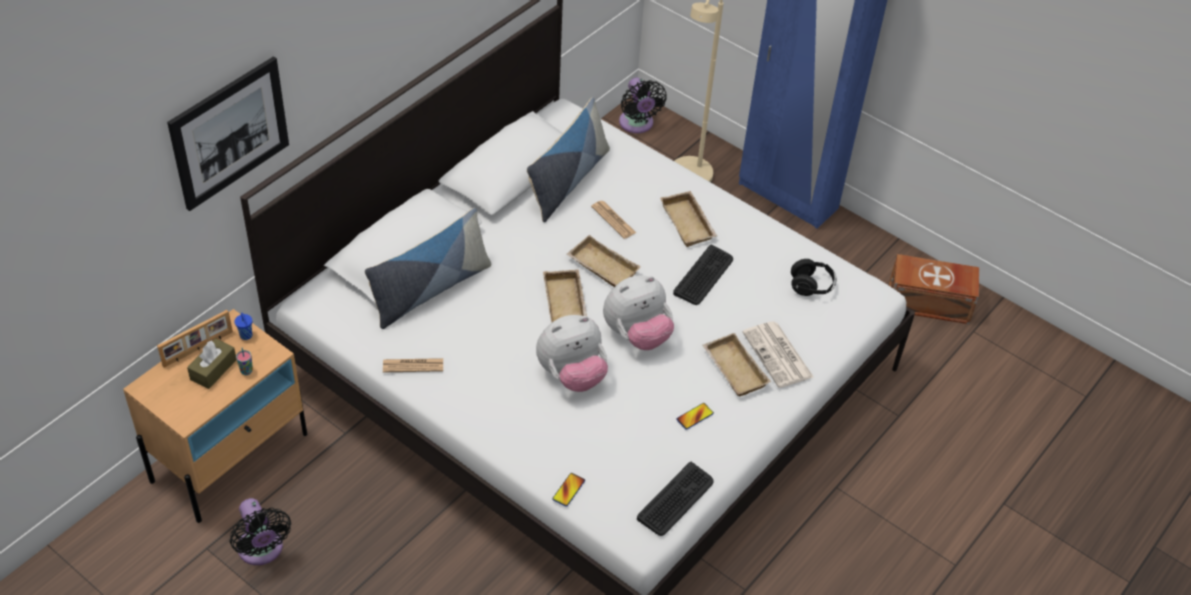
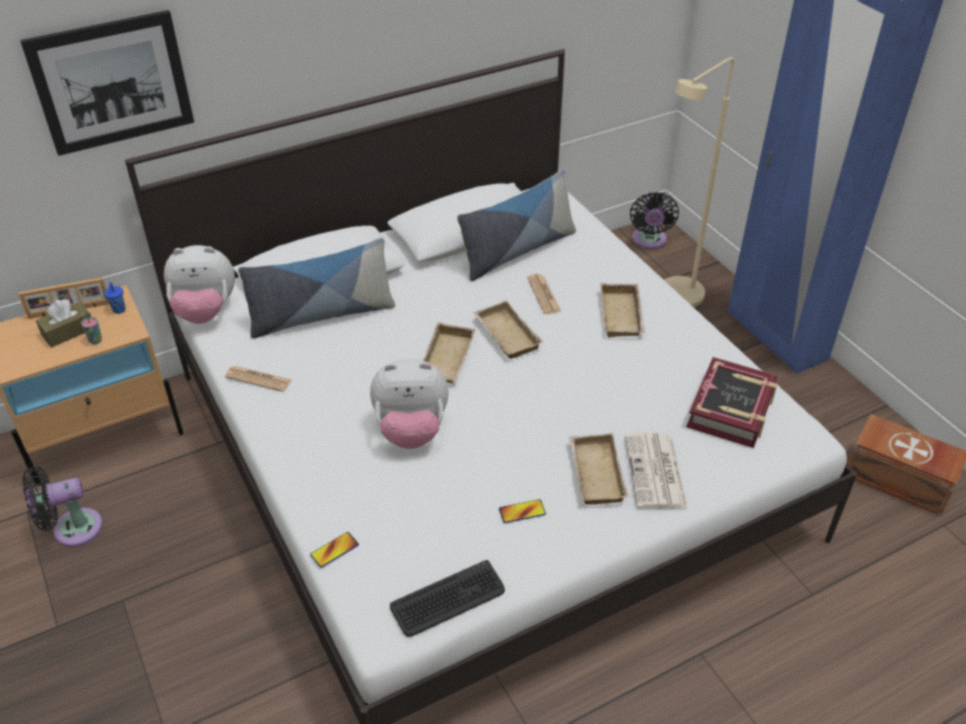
camera: 25 degrees right, 5 degrees down
black fan [230,498,291,565] -> black fan turned 75 degrees clockwise [22,467,103,547]
plush toy [603,275,674,350] -> plush toy moved to [164,245,235,324]
keyboard [673,245,733,305] -> none
black headphones [791,259,836,296] -> book [687,357,778,448]

